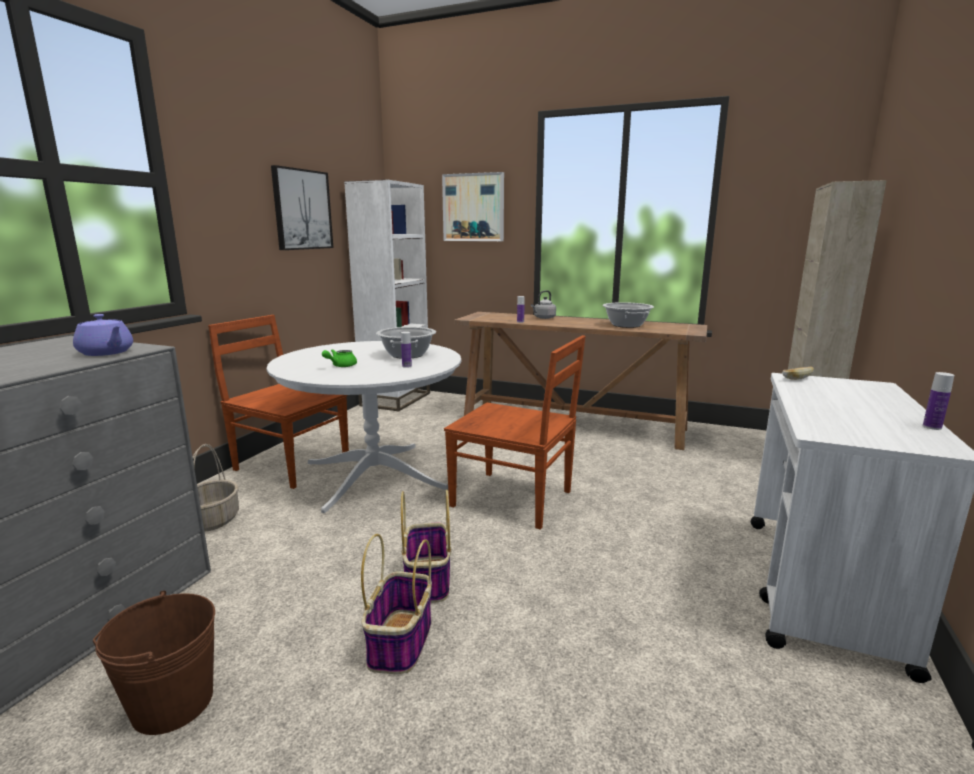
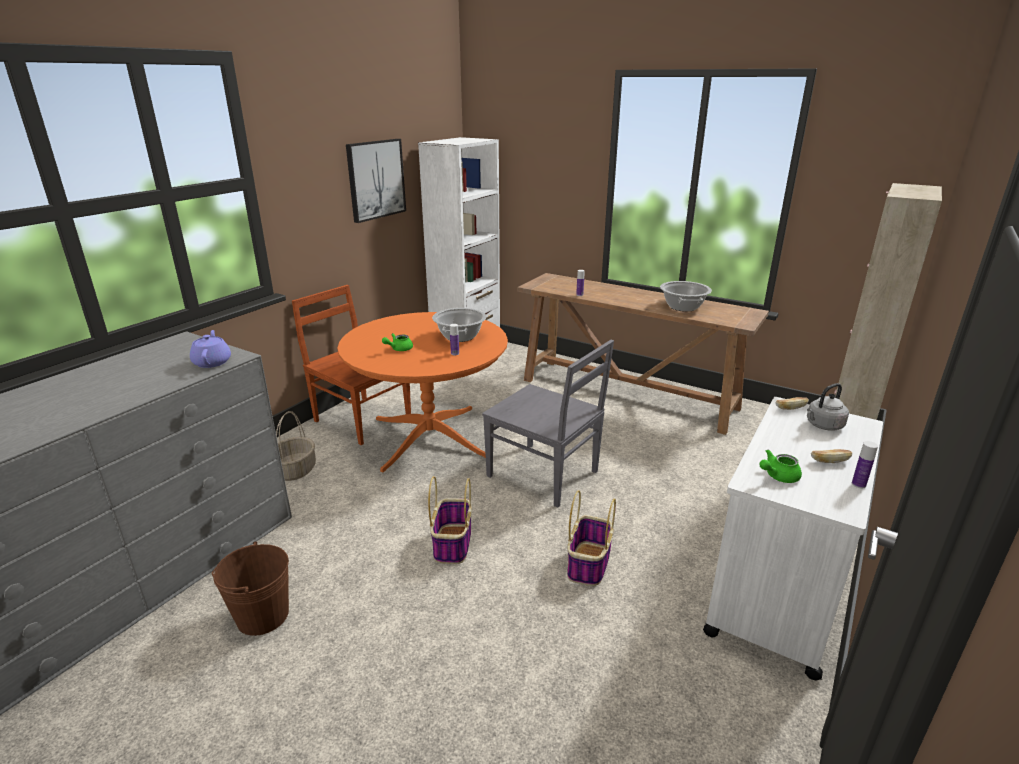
camera: 10 degrees right, 10 degrees up
purple teapot [73,314,133,356] -> purple teapot turned 150 degrees counterclockwise [190,330,231,368]
white dining table [266,341,461,513] -> orange dining table [337,312,508,472]
basket [361,534,432,674] -> basket moved to [567,490,616,586]
picture [442,172,504,241] -> none
brown chair [444,335,586,530] -> grey chair [482,340,614,508]
grey kettle [531,290,556,319] -> grey kettle moved to [807,383,849,431]
none -> green teapot [759,449,802,483]
none -> bread [811,449,852,463]

